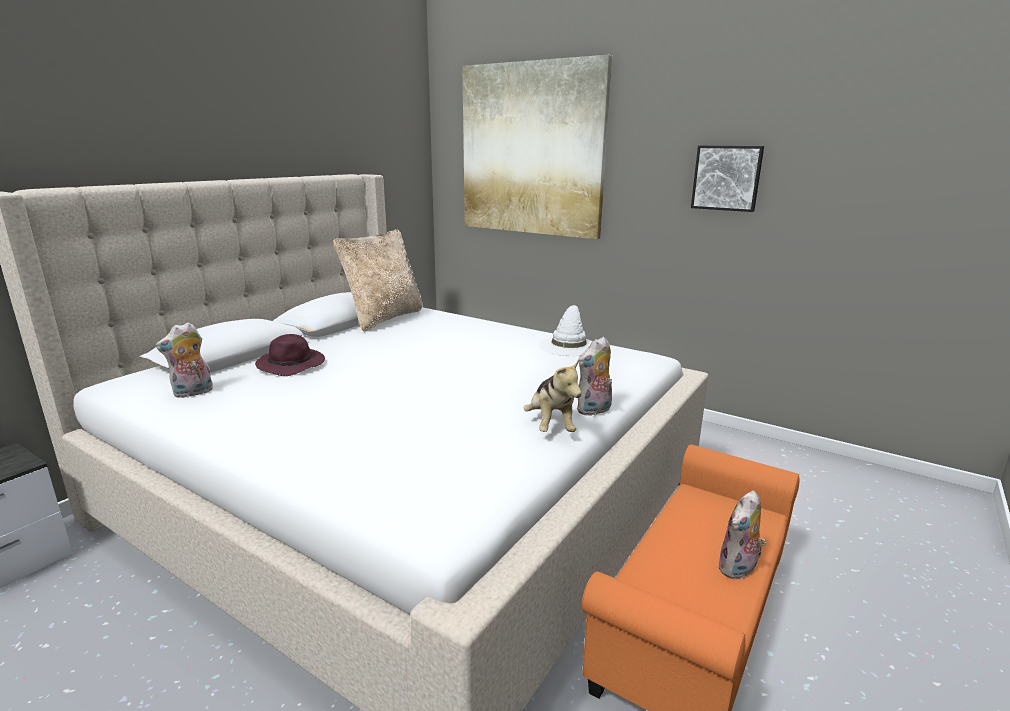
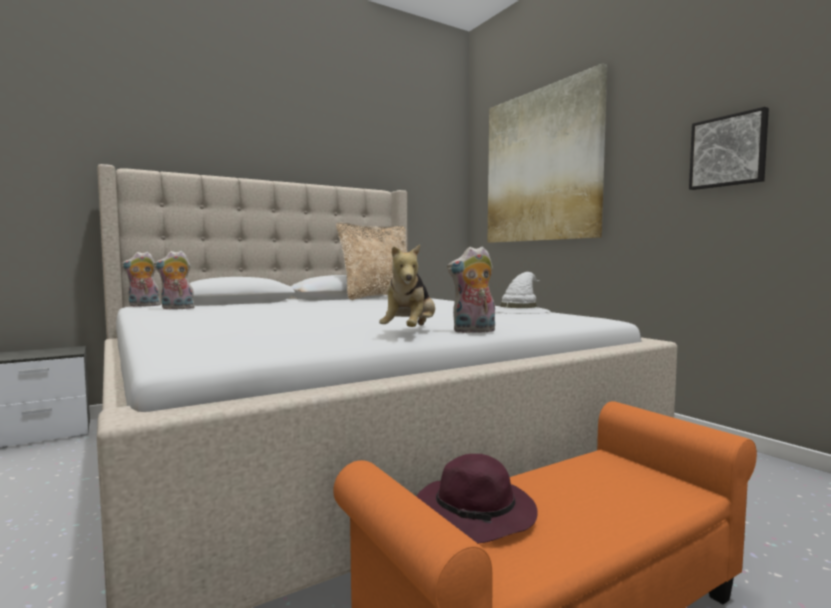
camera: 25 degrees right, 15 degrees down
purple hat [255,334,325,376] -> purple hat moved to [416,454,538,543]
plush toy [717,491,766,579] -> plush toy moved to [121,252,162,307]

